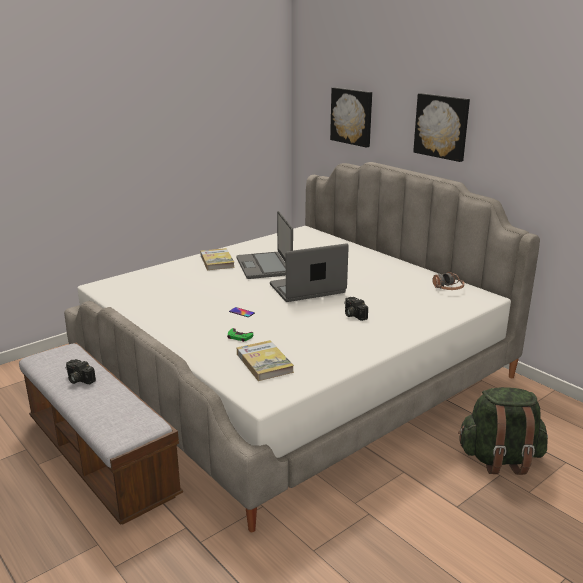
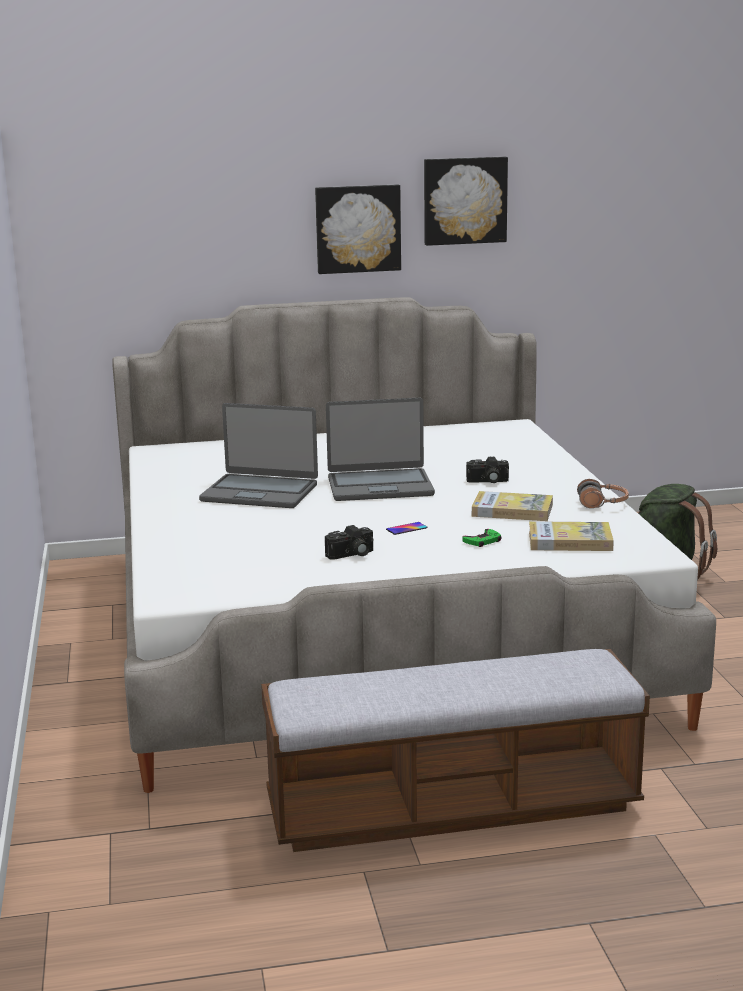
camera: 60 degrees left, 5 degrees down
camera [65,359,96,384] -> camera moved to [325,525,374,560]
book [200,248,235,270] -> book moved to [472,491,553,521]
laptop [270,243,349,302] -> laptop turned 105 degrees counterclockwise [326,398,435,501]
picture [330,87,372,148] -> picture moved to [424,157,508,246]
headphones [432,272,464,290] -> headphones moved to [577,479,629,508]

